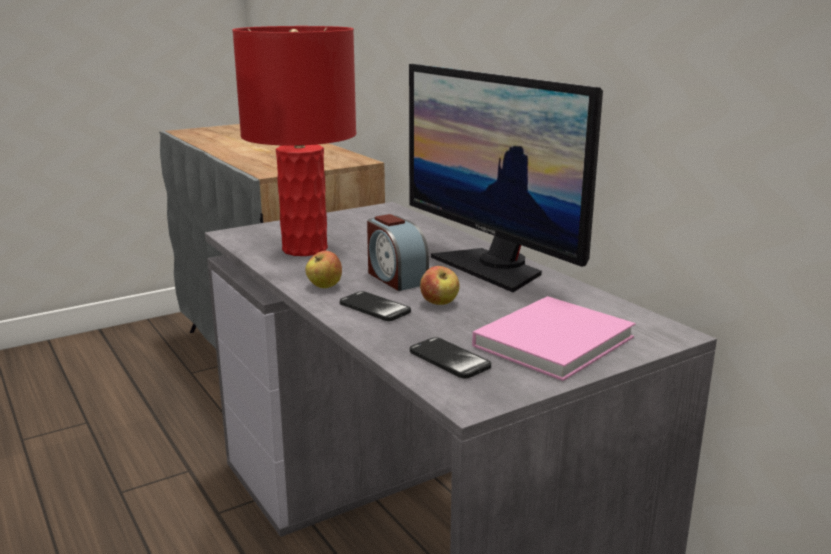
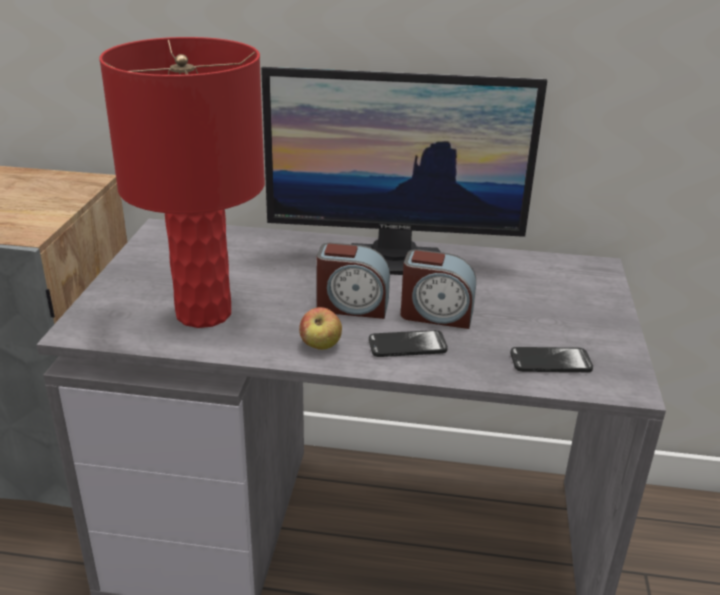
camera: 50 degrees left, 10 degrees up
apple [420,266,460,305] -> alarm clock [401,249,476,329]
pink book [472,296,636,381] -> none

